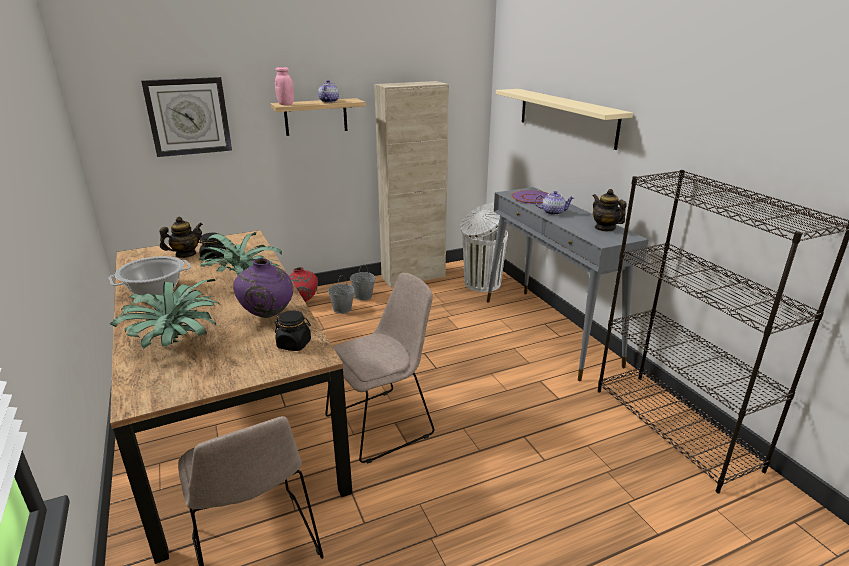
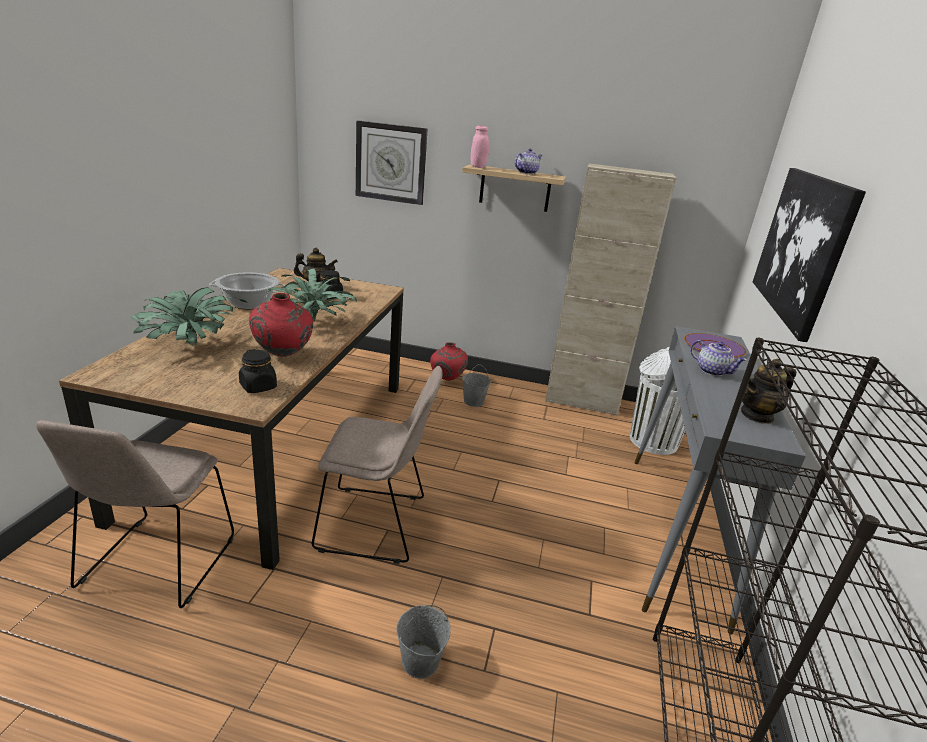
camera: 35 degrees right, 0 degrees up
purple vase [233,258,293,318] -> red vase [249,293,313,357]
grey bucket [350,264,375,301] -> grey bucket moved to [396,605,451,679]
beige shelf [496,89,633,150] -> picture [753,168,866,342]
teapot [593,189,627,231] -> teapot turned 120 degrees counterclockwise [741,359,796,424]

